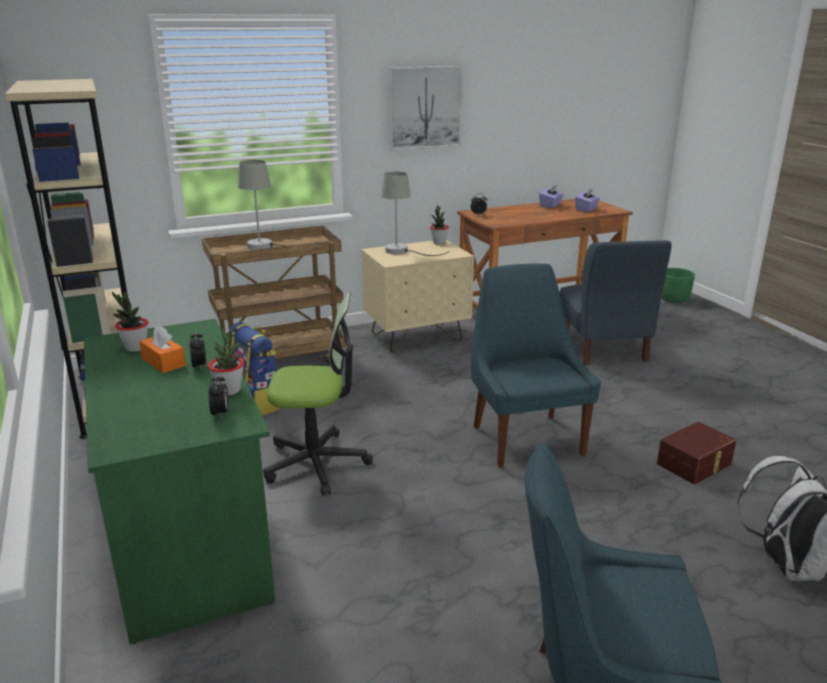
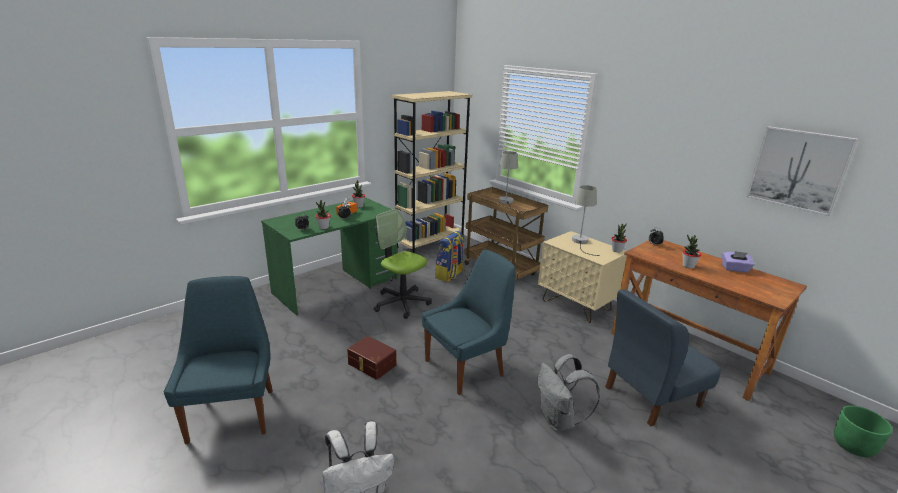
camera: 70 degrees right, 0 degrees up
office chair [263,292,373,496] -> office chair turned 150 degrees clockwise [374,209,432,319]
picture [388,66,463,151] -> picture moved to [747,126,858,216]
purple tissue box [575,188,600,212] -> none
brown storage box [657,422,736,484] -> brown storage box moved to [347,336,397,380]
none -> grey backpack [537,354,600,431]
none -> potted plant [682,234,701,269]

